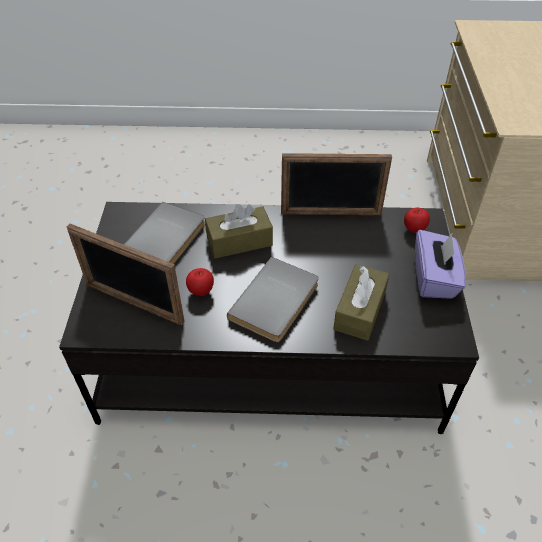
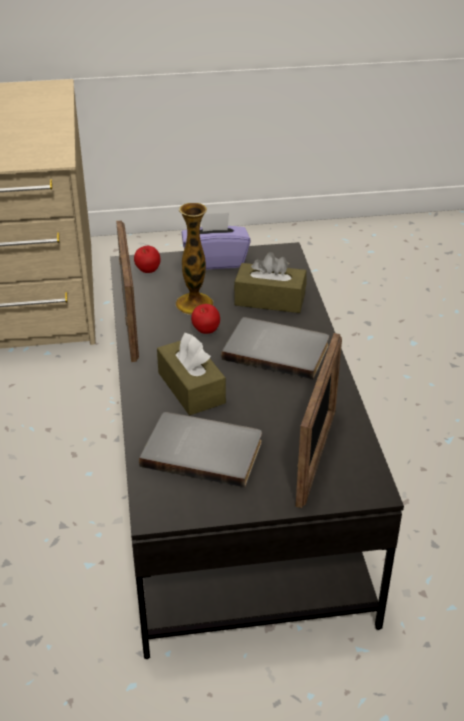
camera: 100 degrees left, 10 degrees down
apple [186,268,214,296] -> apple moved to [191,304,220,334]
none -> vase [176,203,213,315]

